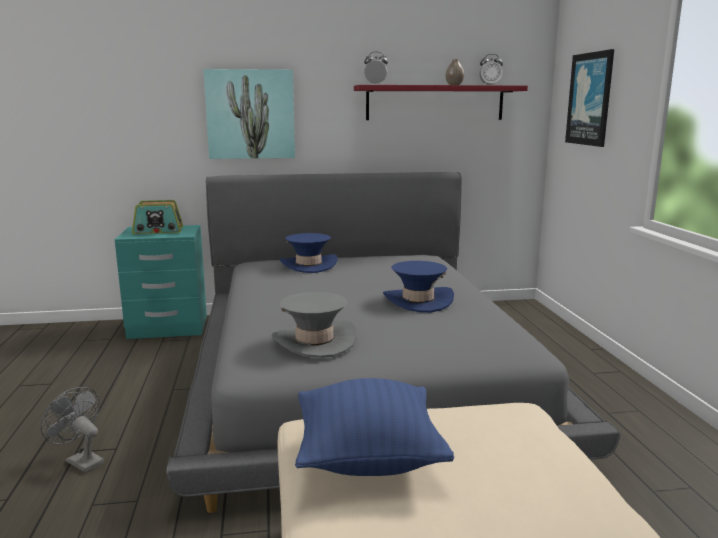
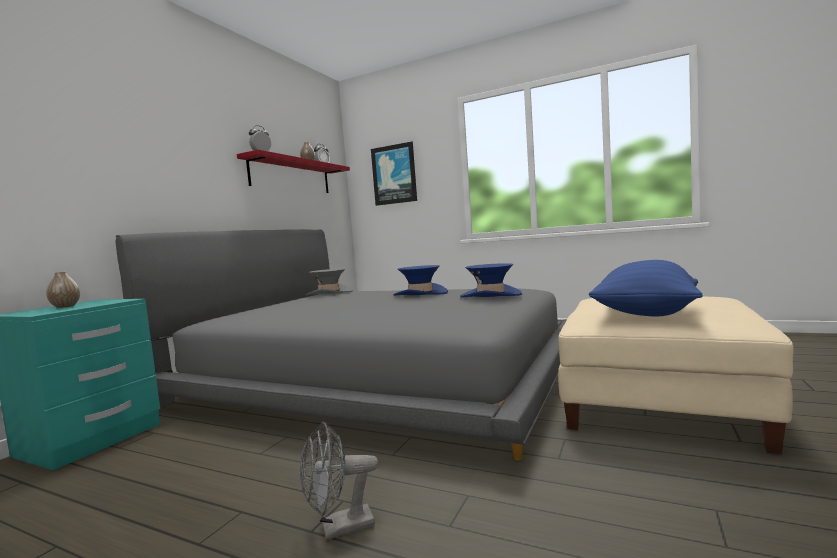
camera: 55 degrees left, 10 degrees down
radio [132,200,183,234] -> vase [46,272,80,308]
picture [203,69,295,159] -> none
grey hat [272,292,357,358] -> grey hat moved to [305,269,353,295]
blue hat [280,233,338,273] -> blue hat moved to [460,263,522,298]

